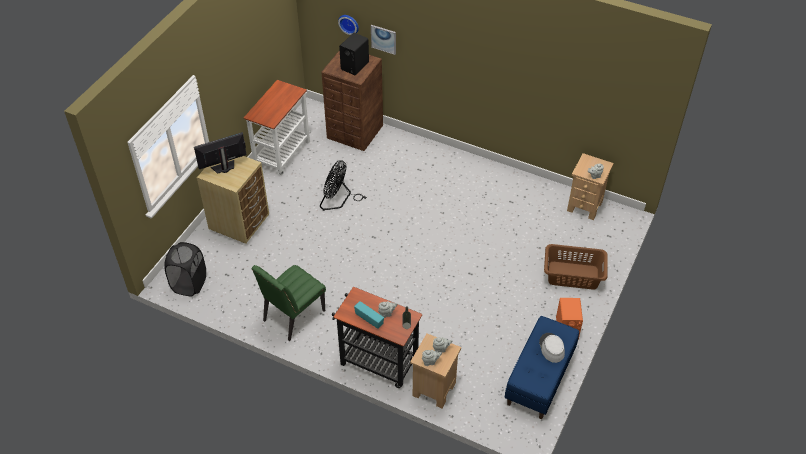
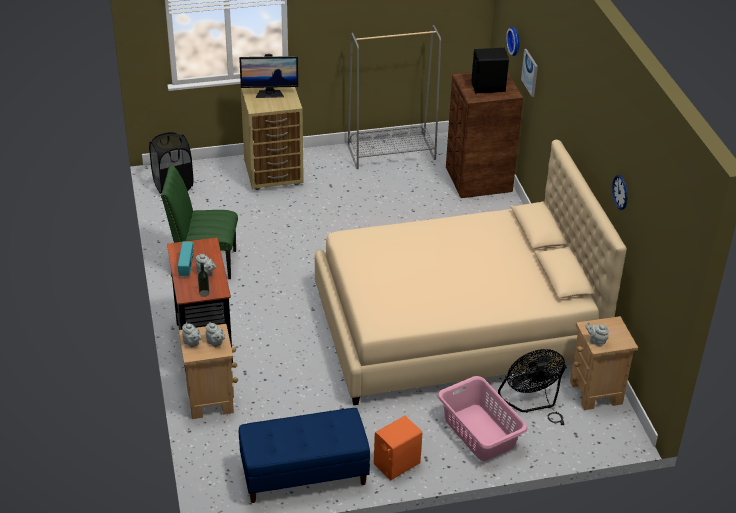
camera: 50 degrees right, 10 degrees down
monitor [194,132,246,174] -> monitor turned 150 degrees clockwise [239,54,298,98]
white cart [244,80,310,175] -> grey clothes rack [348,25,441,169]
black fan [320,160,367,211] -> black fan moved to [498,349,567,425]
grey hat [539,333,565,363] -> none
brown laundry basket [544,244,608,290] -> pink laundry basket [438,376,528,461]
none -> beige bed [315,140,627,405]
none -> wall clock [612,175,628,210]

